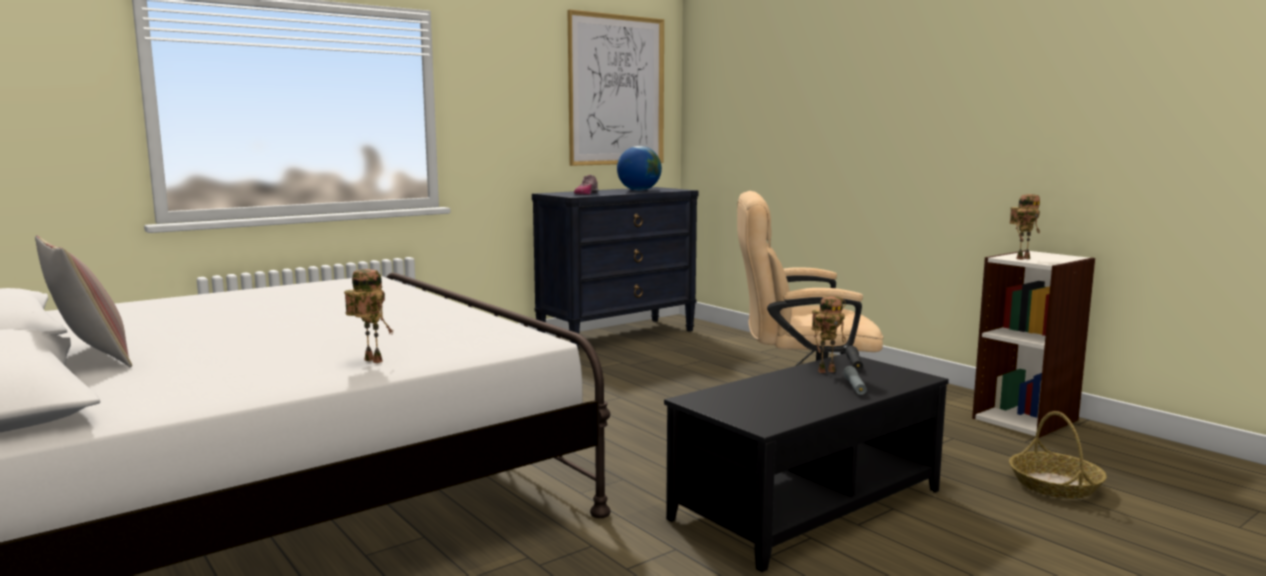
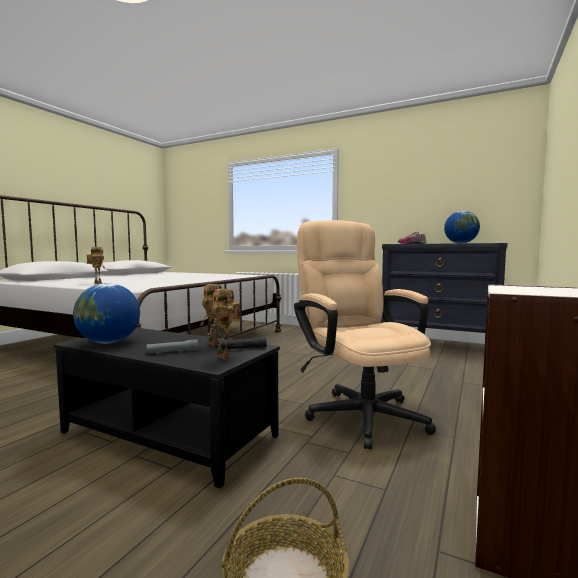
camera: 65 degrees right, 5 degrees down
pillow [35,235,132,368] -> none
picture [567,10,664,166] -> none
toy robot [1009,194,1040,260] -> toy robot moved to [207,288,240,360]
none -> globe [73,283,140,344]

